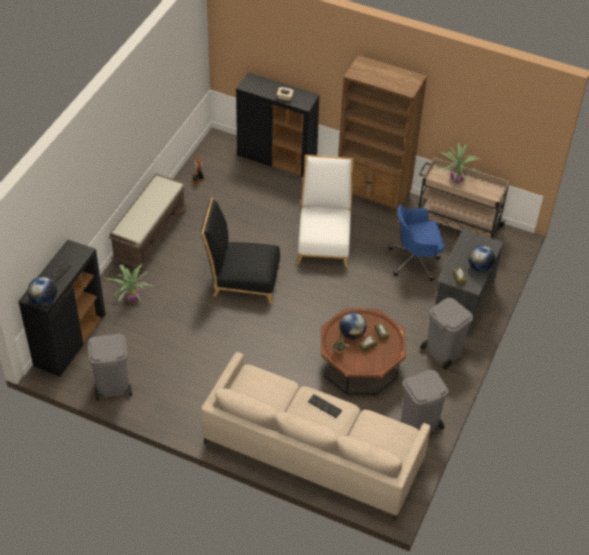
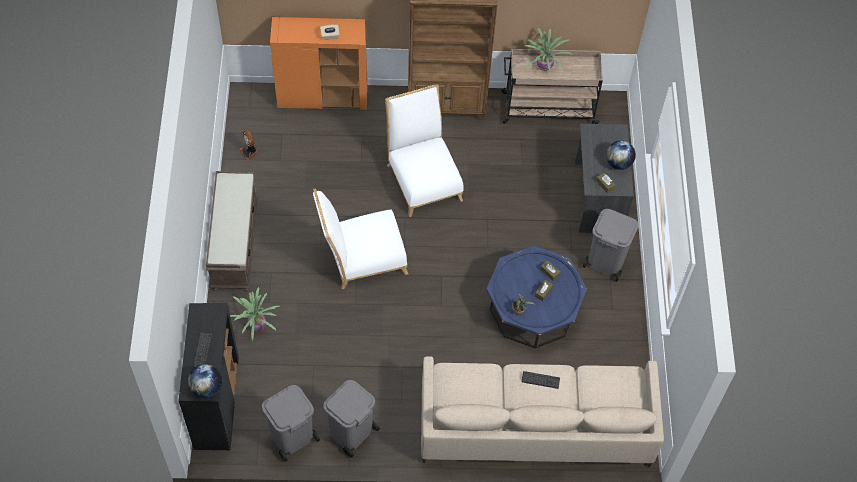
camera: 25 degrees left, 10 degrees up
black chair [201,197,281,304] -> white chair [313,189,408,289]
black cabinet [236,72,319,177] -> orange cabinet [270,17,368,110]
brown coffee table [321,308,406,395] -> blue coffee table [486,245,587,348]
globe [339,312,367,339] -> none
blue office chair [388,205,444,281] -> none
grey trash can [401,370,448,432] -> grey trash can moved to [323,380,380,458]

